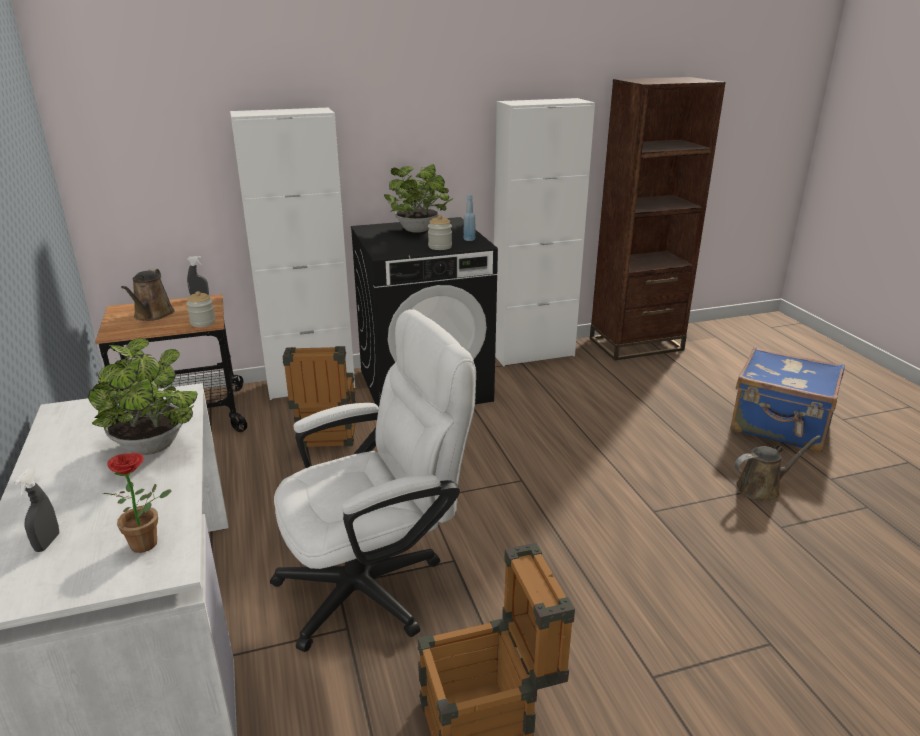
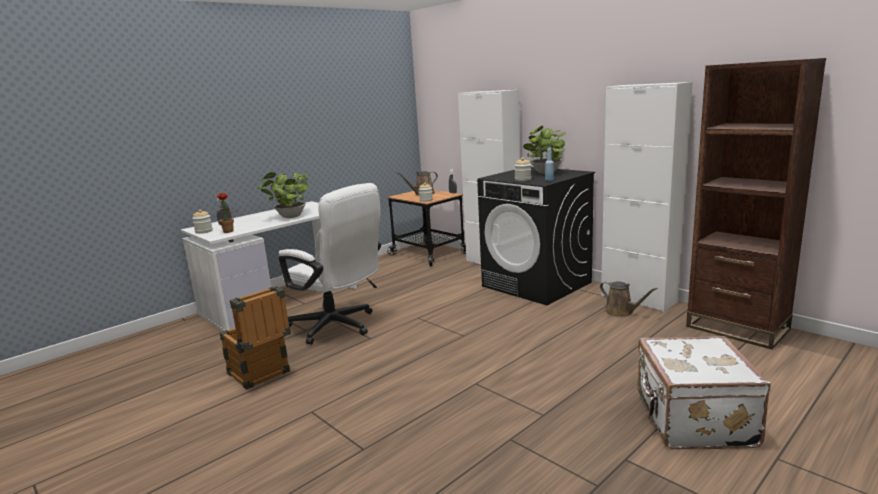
camera: 65 degrees right, 10 degrees down
crate [283,346,356,448] -> none
blue suitcase [730,347,845,453] -> white suitcase [637,336,771,449]
brown watering can [735,435,821,502] -> brown watering can moved to [600,281,658,317]
none -> jar [192,209,213,234]

